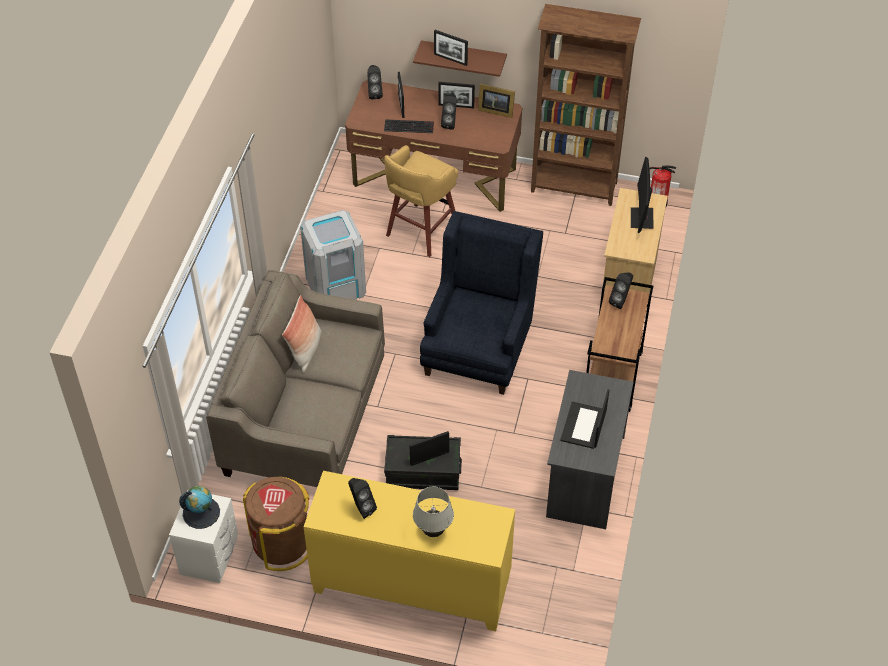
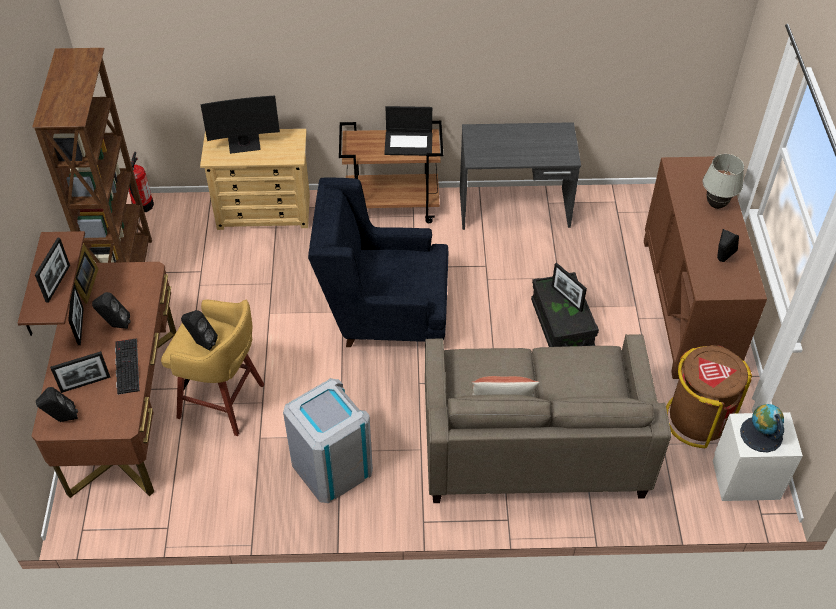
camera: 105 degrees left, 0 degrees up
yellow cabinet [304,471,515,631] -> brown cabinet [644,156,767,379]
laptop [560,389,610,449] -> laptop moved to [384,106,432,156]
black speaker [609,272,633,309] -> black speaker moved to [181,310,218,351]

